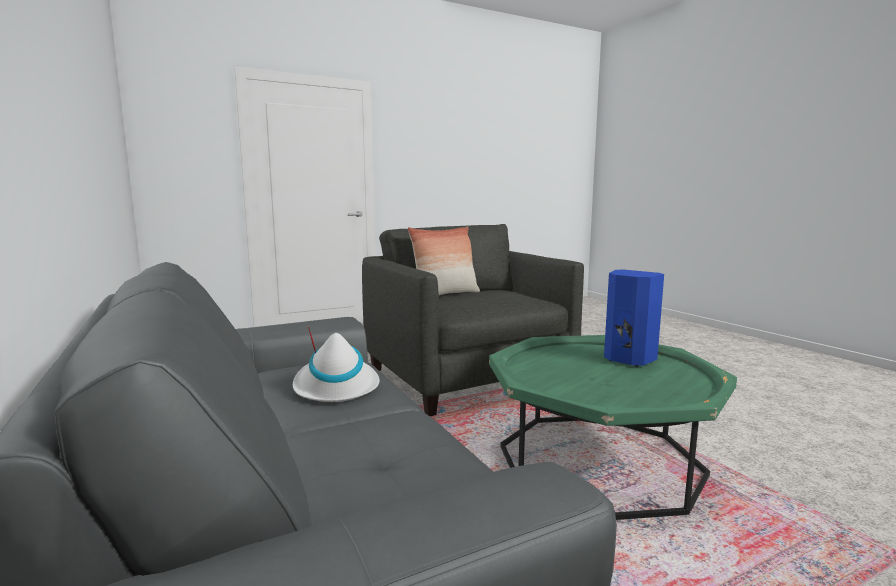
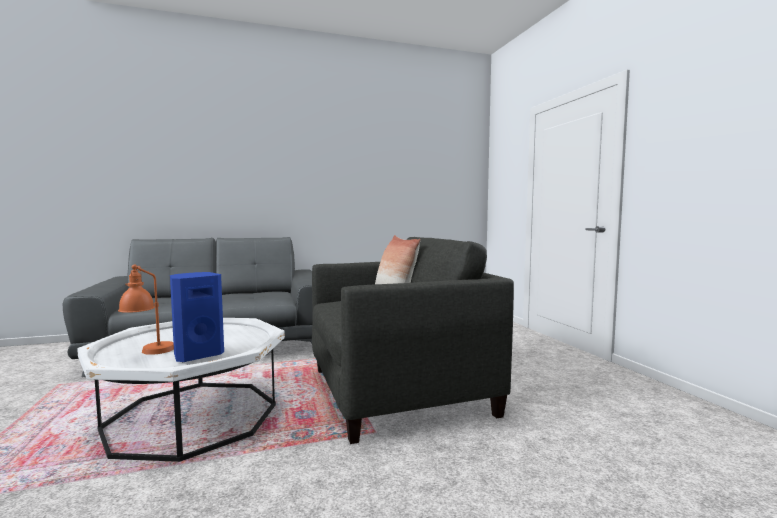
camera: 100 degrees right, 5 degrees down
white hat [293,326,380,402] -> none
green coffee table [489,335,737,520] -> white coffee table [77,318,285,462]
none -> orange table lamp [118,264,174,355]

